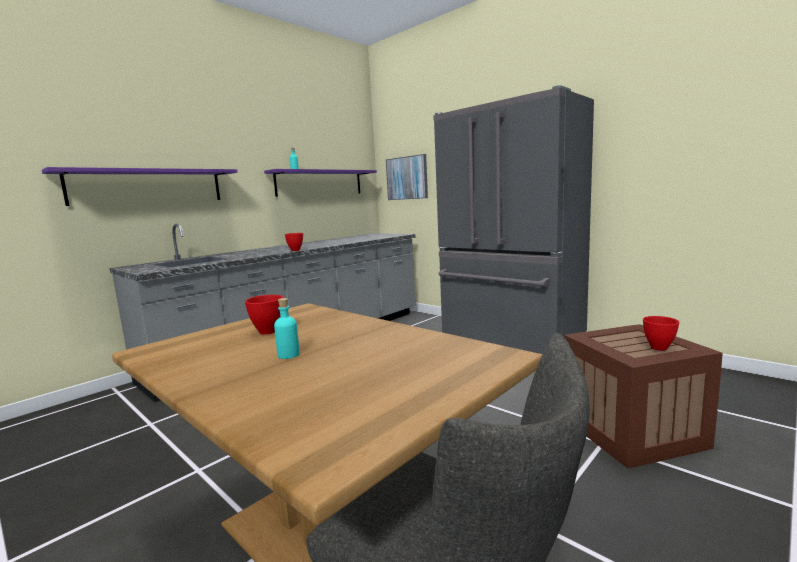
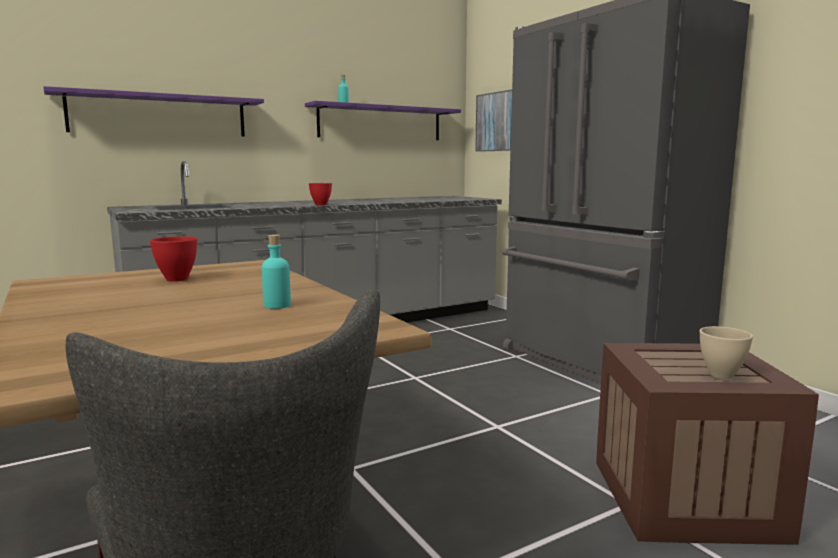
camera: 15 degrees right, 0 degrees up
turquoise bottle [274,298,300,359] -> turquoise bottle moved to [262,234,291,309]
red bowl [643,316,679,351] -> beige bowl [700,326,753,379]

